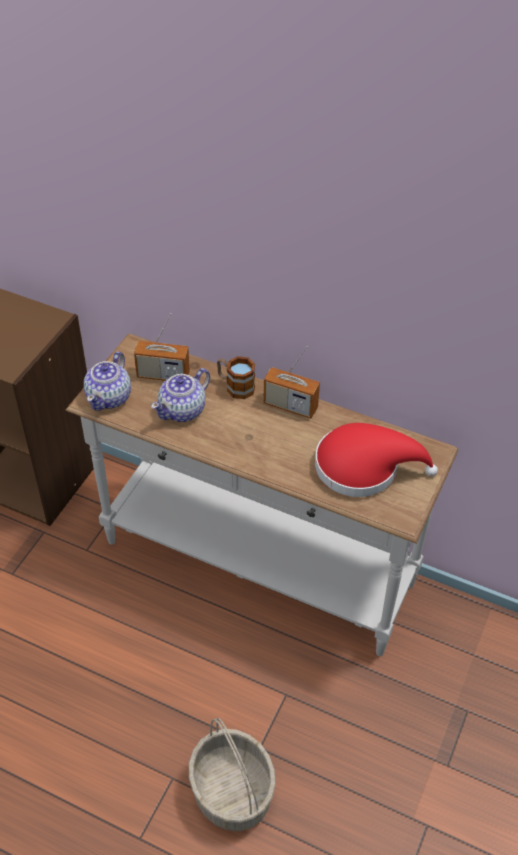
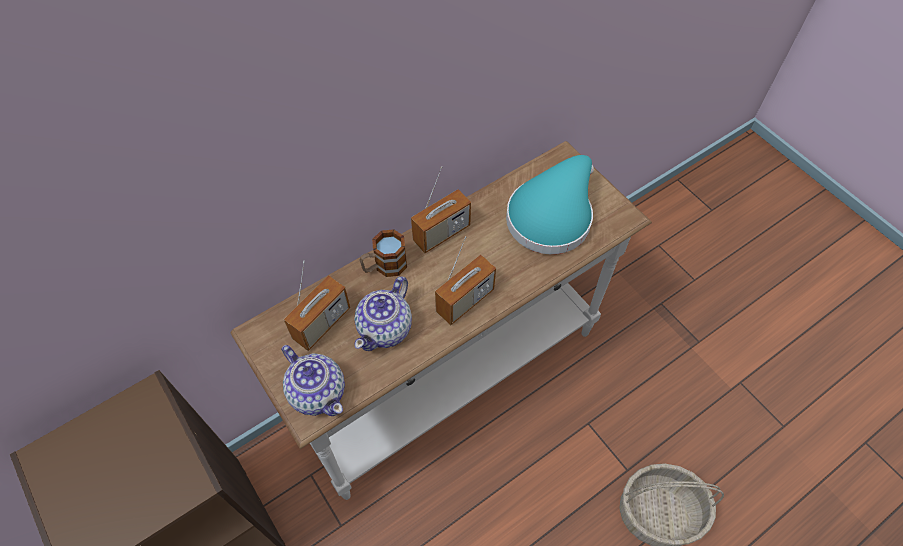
camera: 60 degrees left, 10 degrees up
teapot [151,368,210,422] -> teapot turned 45 degrees clockwise [354,276,412,351]
red hat [315,423,438,497] -> turquoise hat [506,155,594,254]
none -> radio [435,236,496,325]

